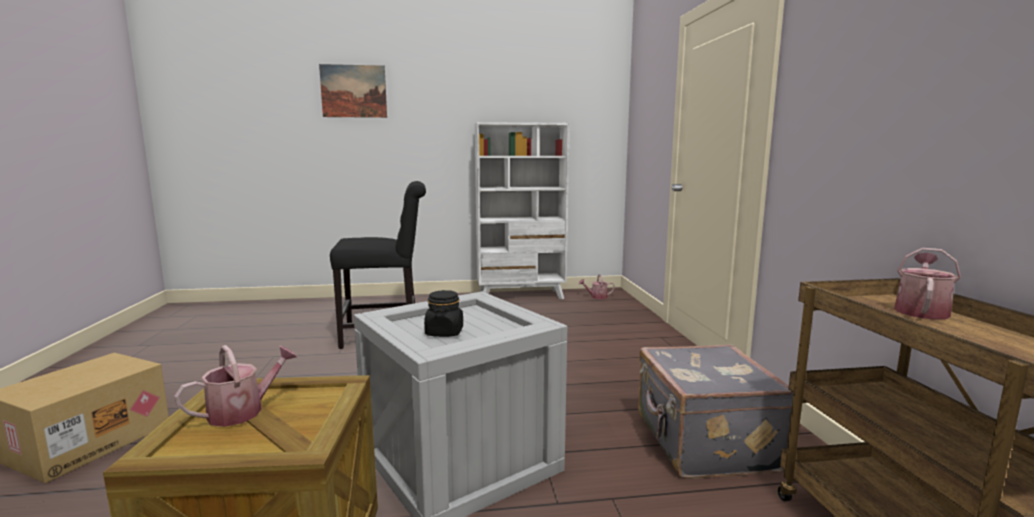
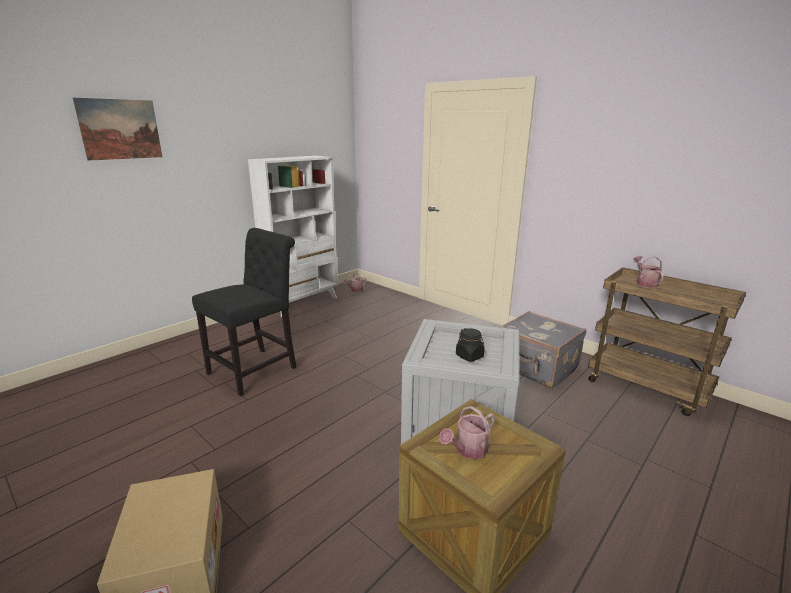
camera: 40 degrees left, 10 degrees up
watering can [174,345,297,427] -> watering can turned 135 degrees counterclockwise [439,406,495,460]

